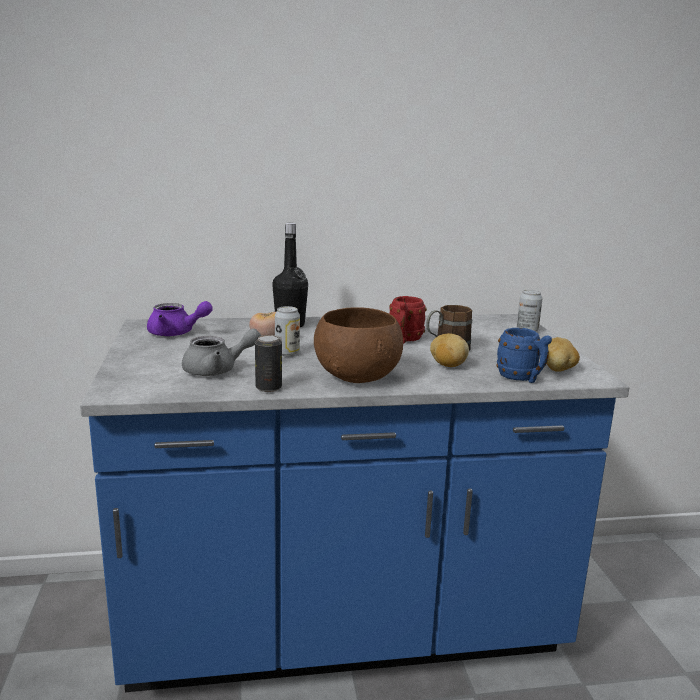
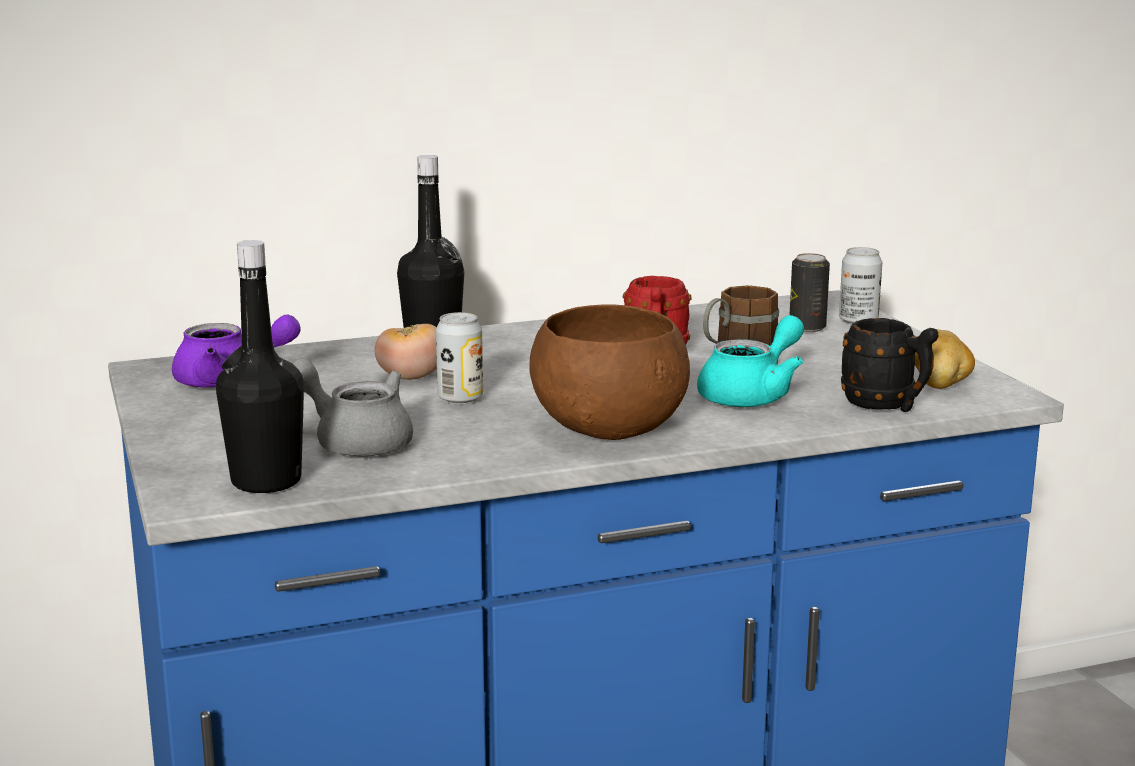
camera: 10 degrees left, 0 degrees up
grey teapot [182,329,261,376] -> grey teapot turned 120 degrees counterclockwise [291,358,413,456]
can [255,335,282,392] -> can moved to [790,253,830,332]
potato [430,333,469,367] -> turquoise teapot [697,315,804,407]
blue mug [496,328,552,383] -> black mug [841,318,938,412]
none -> black bottle [216,240,304,493]

